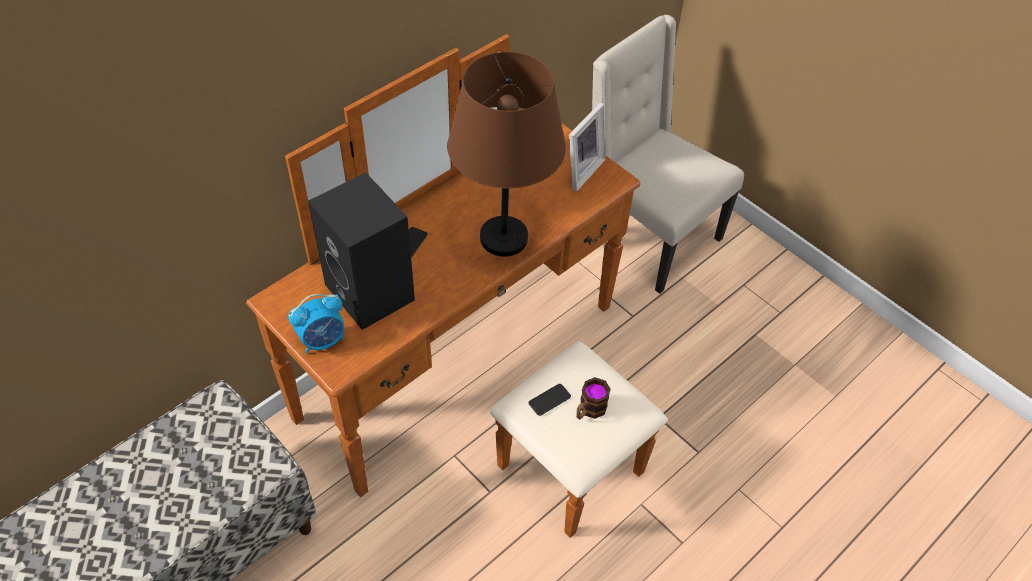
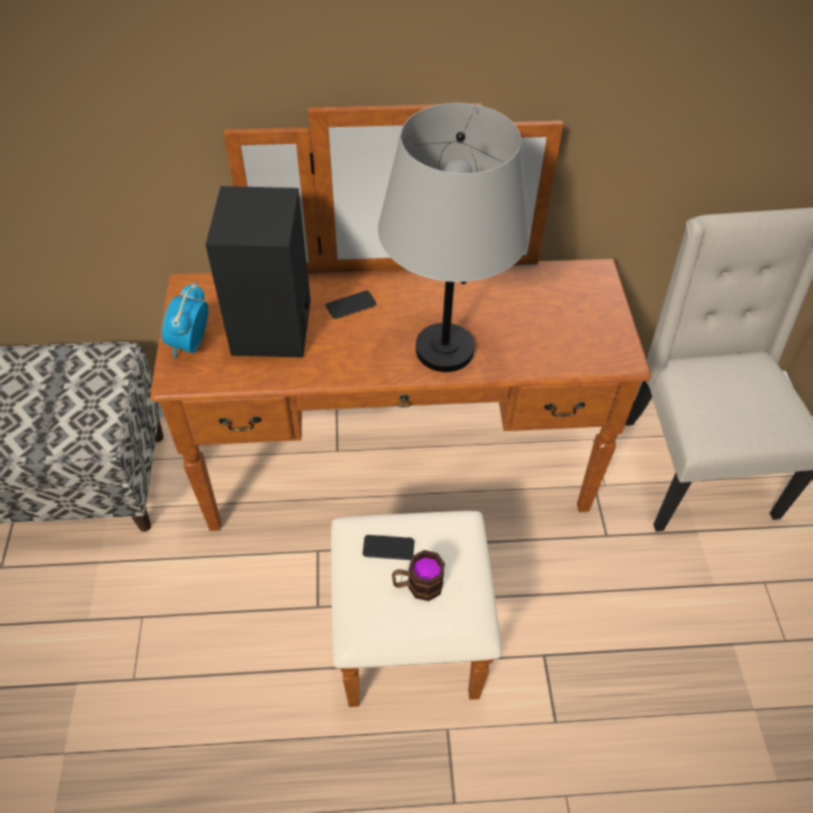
camera: 40 degrees right, 0 degrees up
alarm clock [288,294,344,354] -> alarm clock turned 90 degrees clockwise [162,283,208,358]
brown table lamp [447,52,566,257] -> grey table lamp [378,103,530,372]
picture frame [569,103,606,192] -> none

